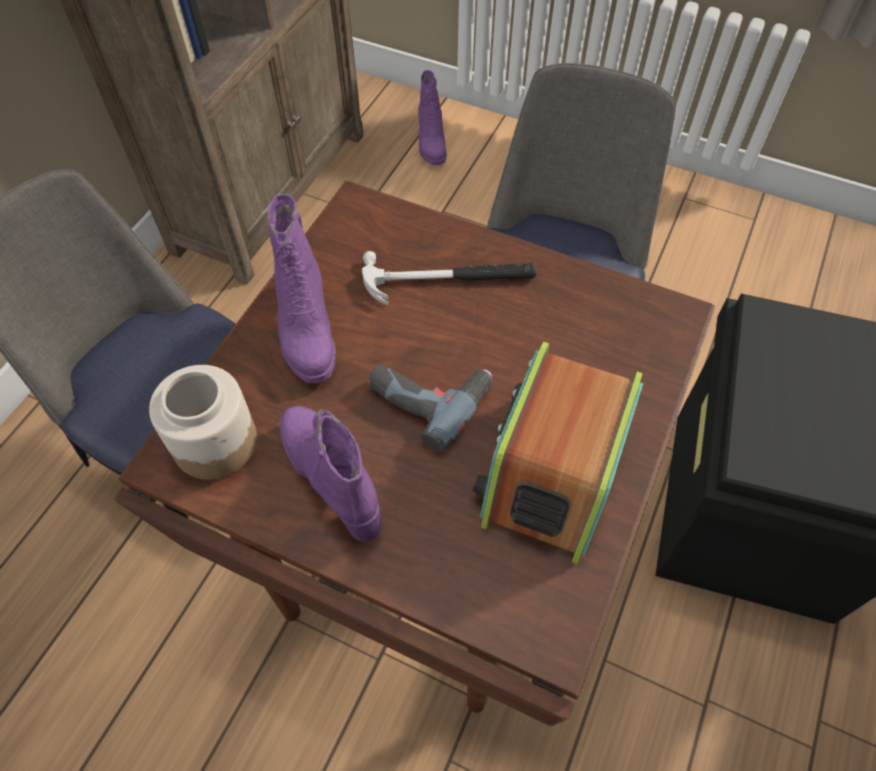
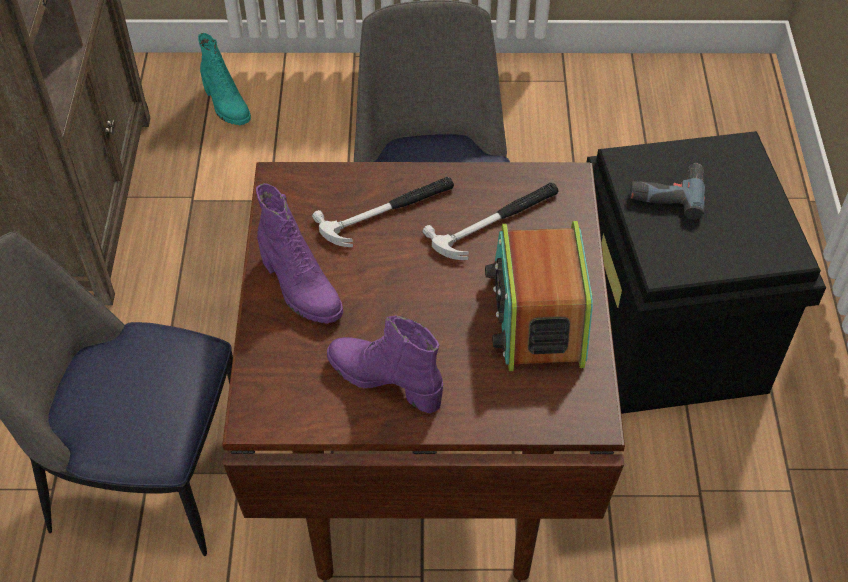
camera: 25 degrees left, 5 degrees down
jar [149,365,257,480] -> none
power drill [368,364,492,452] -> power drill moved to [630,163,705,219]
purple boot [418,70,447,165] -> turquoise boot [198,33,251,125]
none -> hammer [423,183,559,260]

